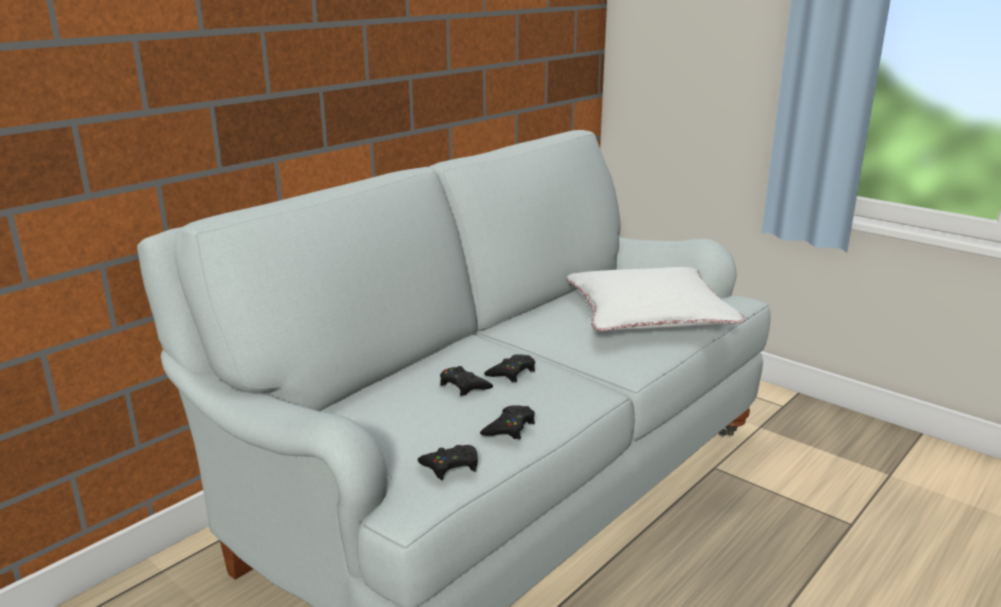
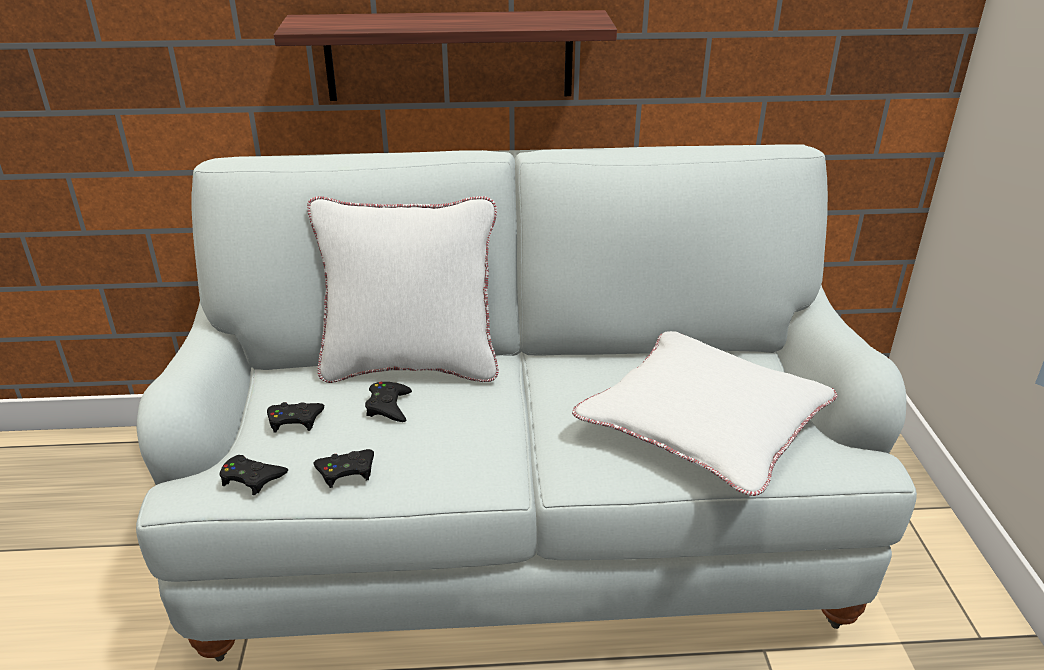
camera: 45 degrees right, 10 degrees up
black game controller [484,354,535,382] -> black game controller moved to [267,402,324,432]
none -> shelf [274,10,617,101]
none -> white pillow [307,196,499,383]

